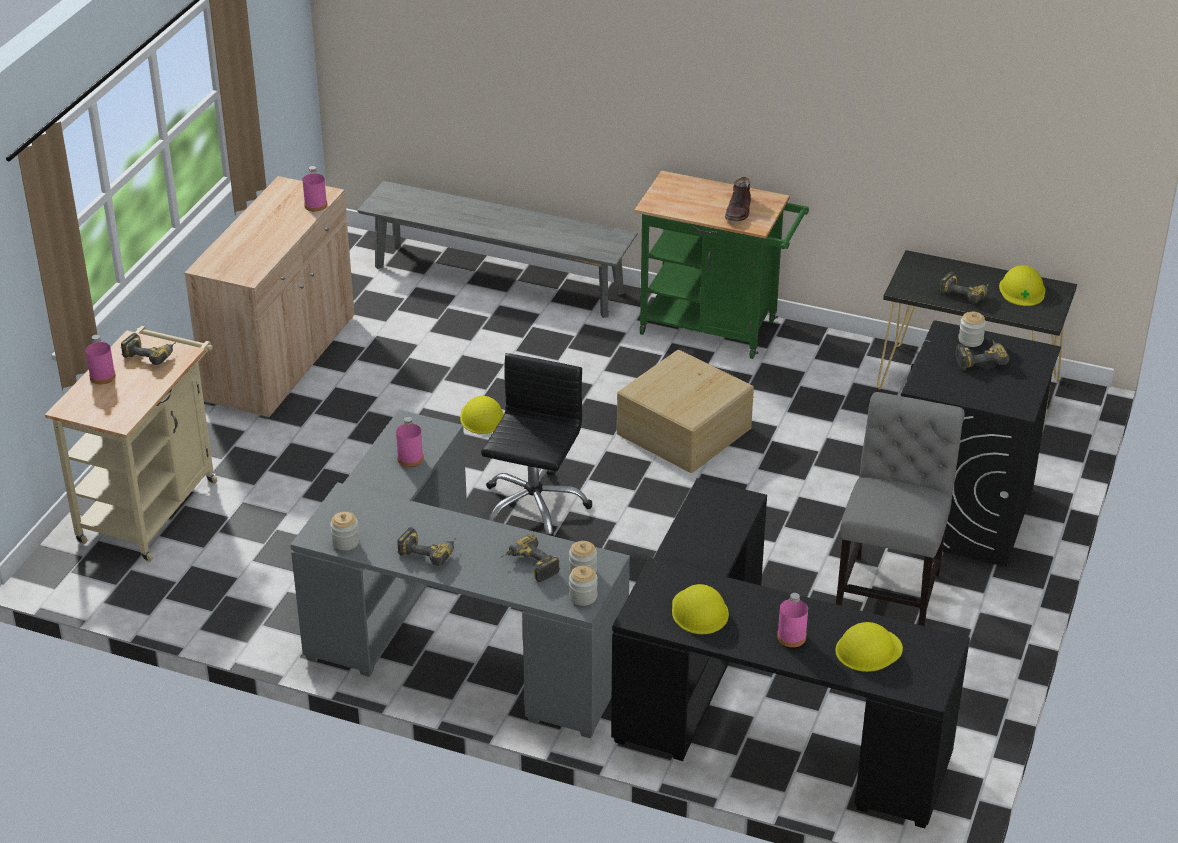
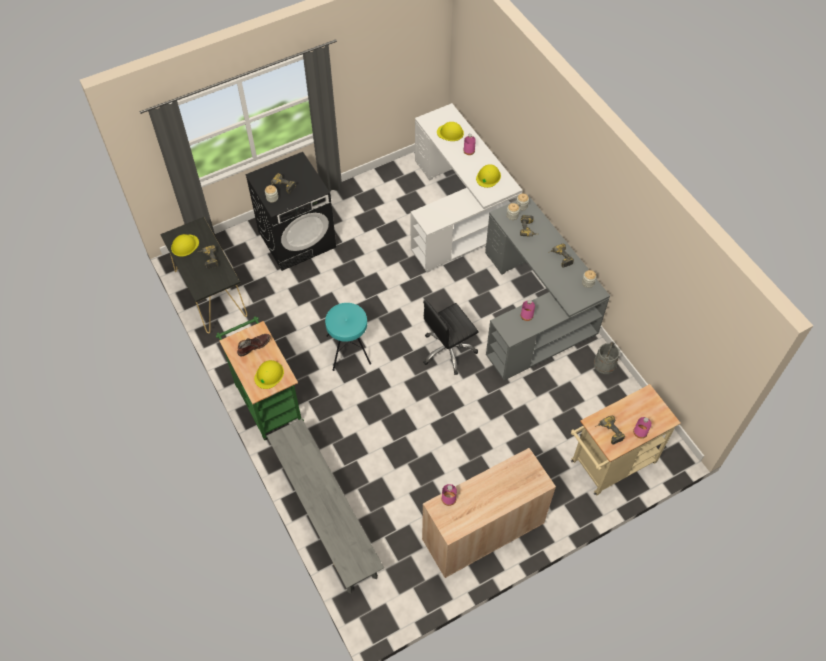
camera: 140 degrees left, 20 degrees up
yellow hard hat [460,396,504,434] -> yellow hard hat moved to [254,360,284,389]
black desk [611,478,970,828] -> white desk [411,103,523,273]
beige storage box [617,350,754,473] -> turquoise stool [325,303,371,371]
grey chair [836,392,965,626] -> none
none -> grey bucket [594,341,620,374]

